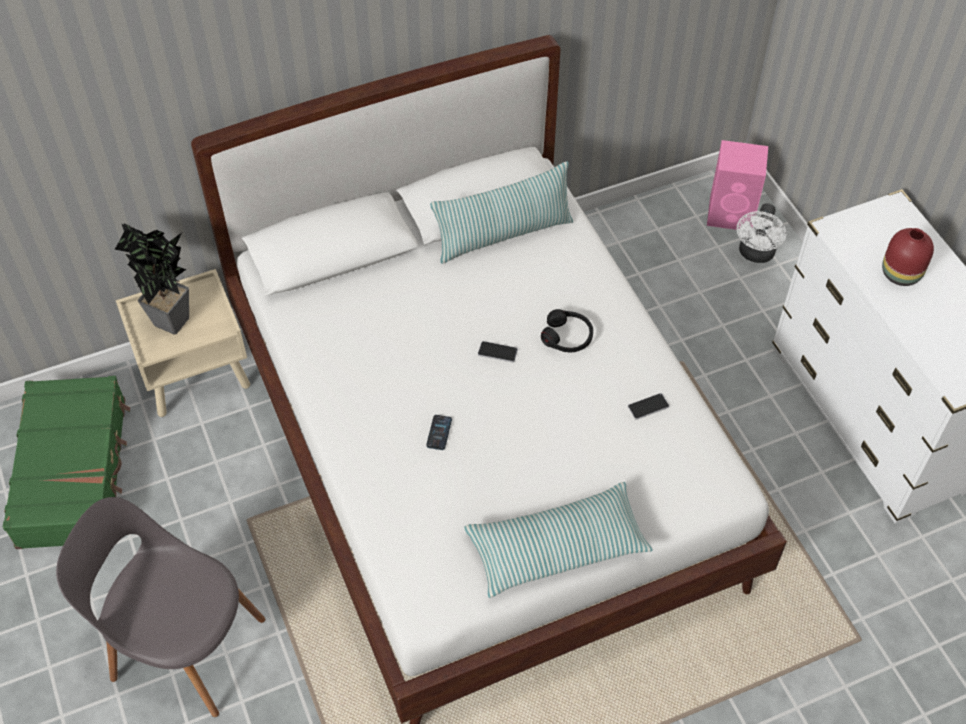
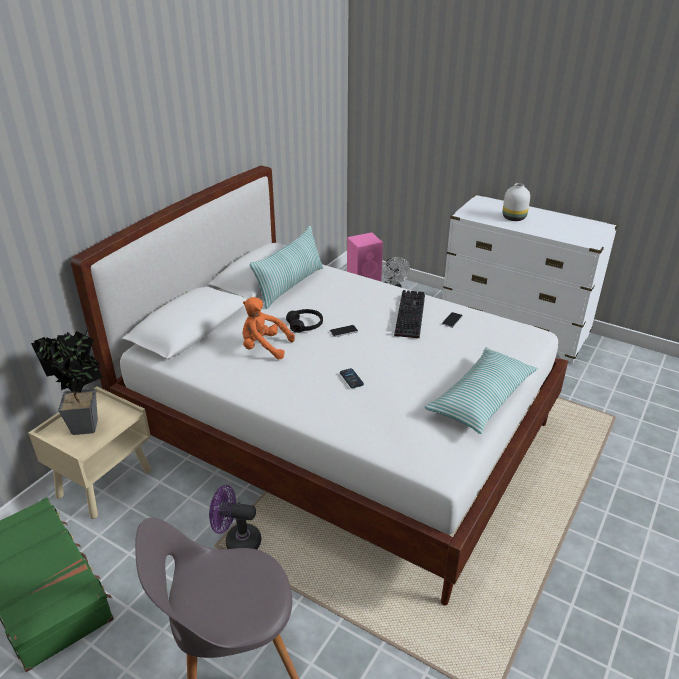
camera: 35 degrees left, 20 degrees down
black headphones [541,309,593,353] -> black headphones moved to [286,309,323,333]
red vase [882,228,934,286] -> white vase [503,183,530,221]
none -> purple fan [209,485,261,549]
none -> orange plush toy [243,297,295,360]
none -> keyboard [394,290,425,338]

